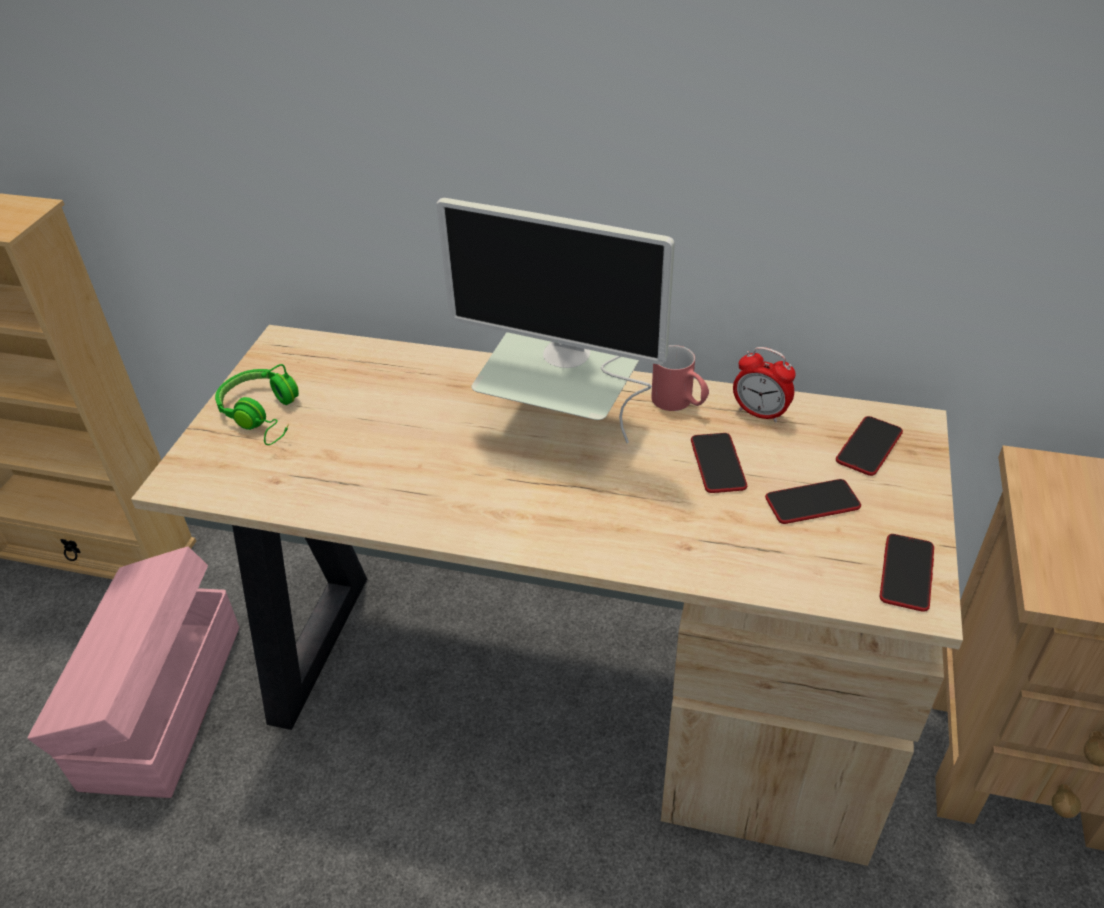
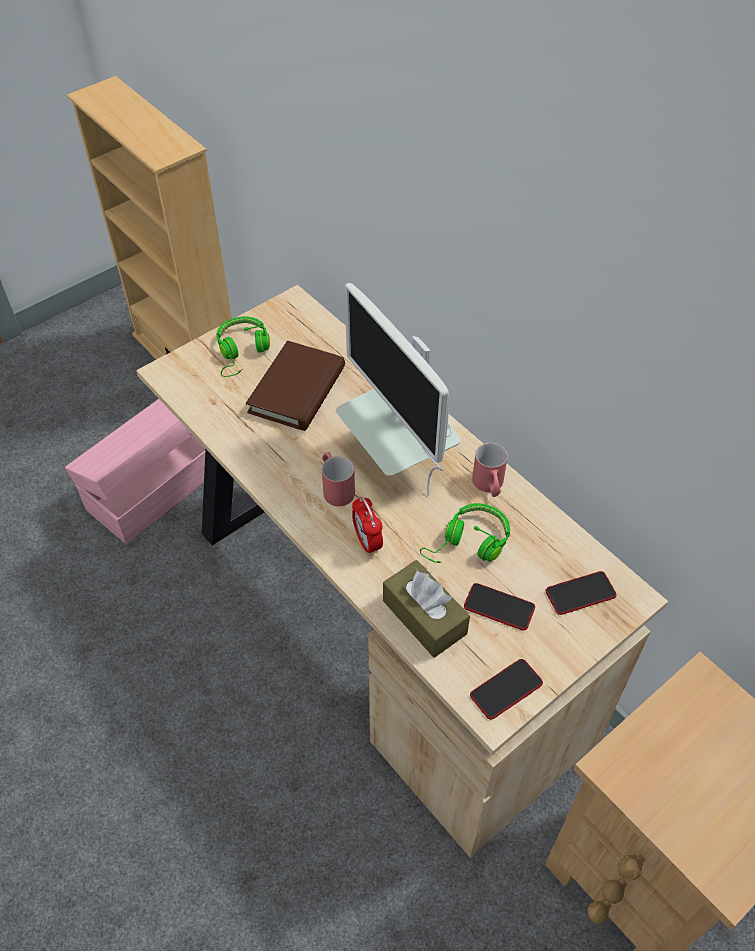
camera: 35 degrees right, 10 degrees up
phone [691,433,747,493] -> green headphones [420,503,510,563]
alarm clock [733,347,796,423] -> alarm clock moved to [352,496,383,555]
none -> brown book [246,341,345,431]
none -> red mug [322,452,355,506]
none -> brown tissue box [383,560,470,658]

